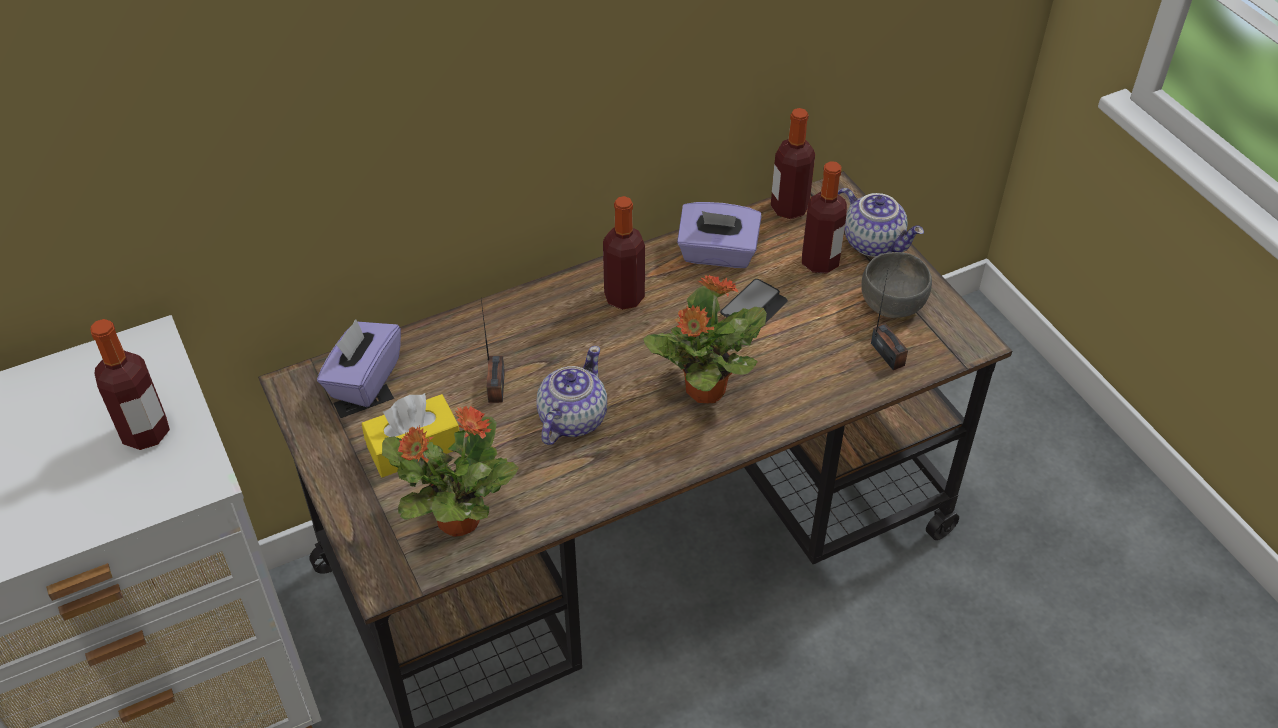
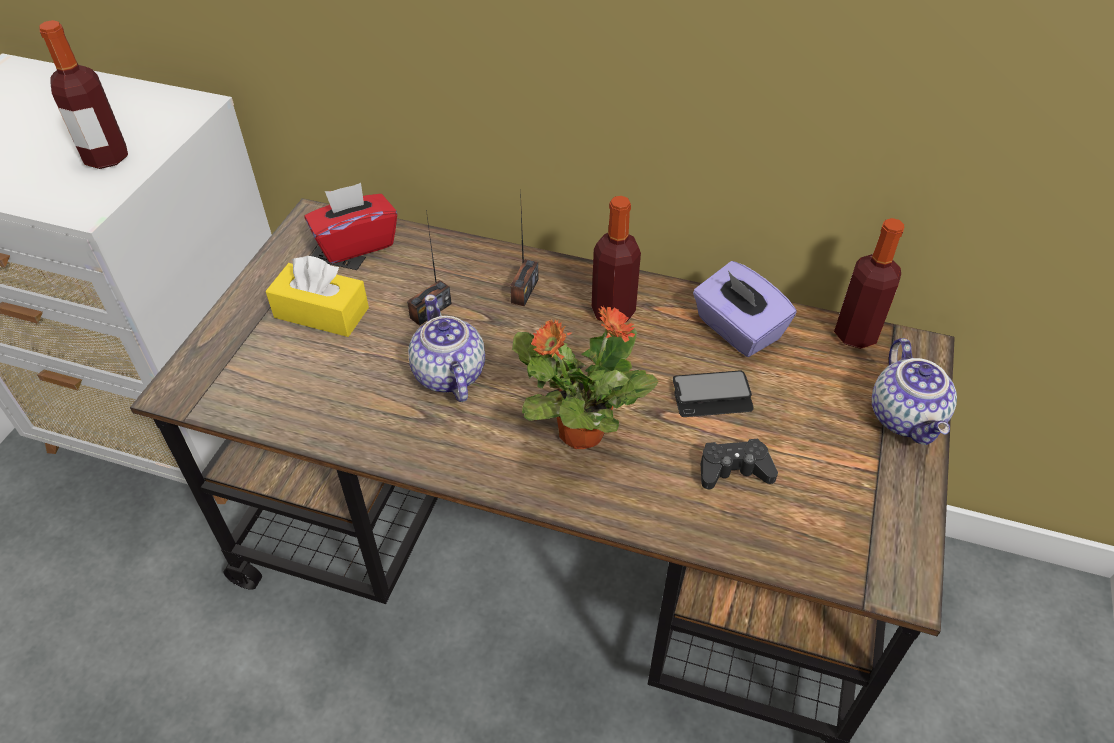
camera: 45 degrees right, 0 degrees up
purple tissue box [317,319,401,407] -> red tissue box [305,183,397,263]
potted plant [382,406,519,537] -> none
teapot [536,346,607,445] -> teapot turned 90 degrees counterclockwise [408,294,485,402]
bottle [802,161,847,274] -> none
grey bowl [861,252,932,318] -> none
radio [871,271,908,370] -> radio moved to [510,190,539,306]
none -> black game controller [700,439,778,489]

